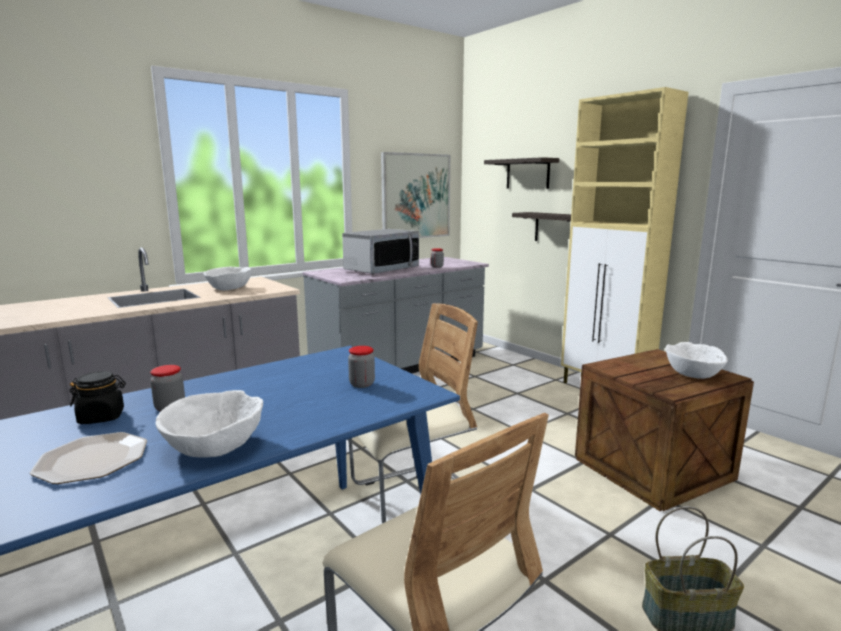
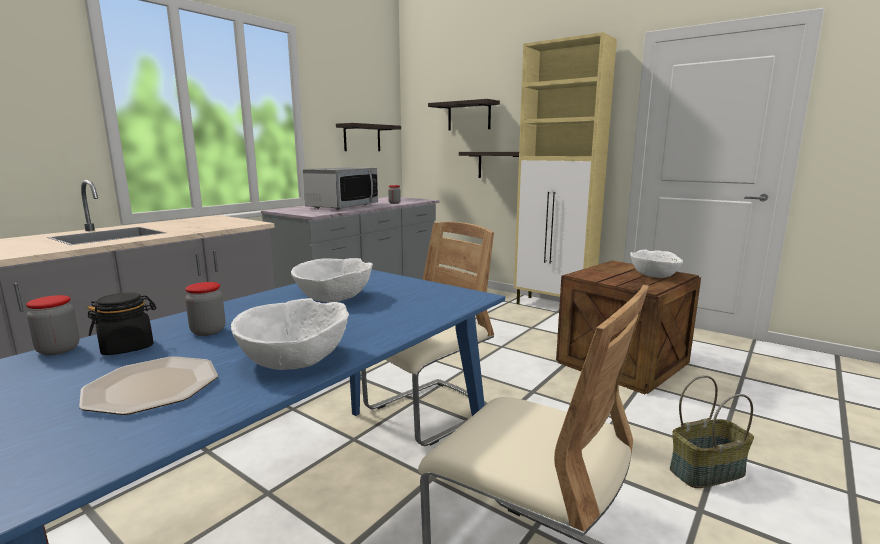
camera: 15 degrees left, 0 degrees up
white bowl [204,267,252,290] -> white bowl moved to [291,258,373,302]
jar [348,346,375,388] -> jar moved to [26,295,79,356]
picture [381,152,450,238] -> shelf [336,123,401,151]

